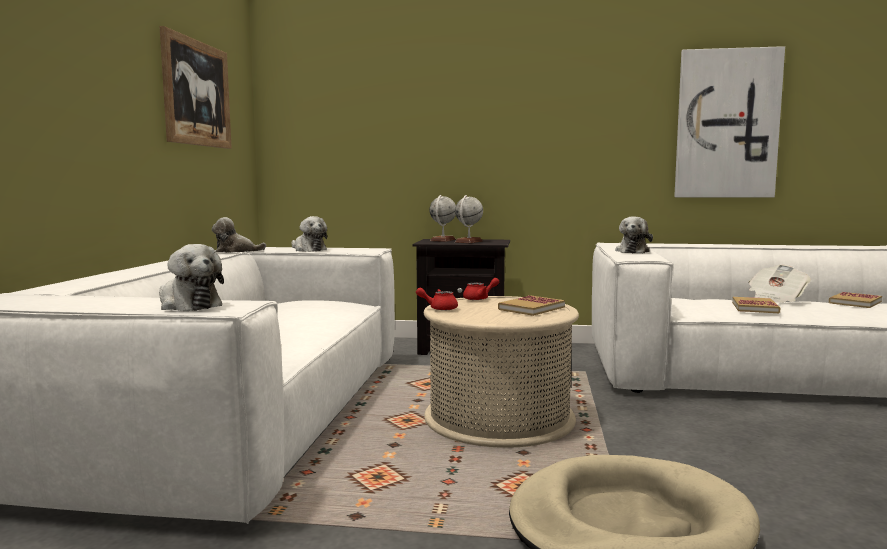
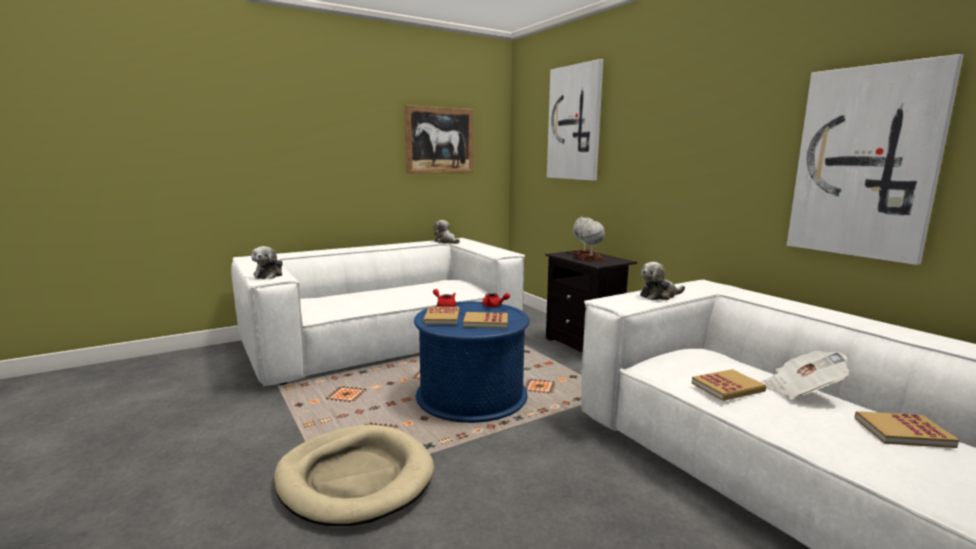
camera: 50 degrees right, 5 degrees up
plush toy [292,216,327,252] -> none
beige coffee table [424,296,579,448] -> blue coffee table [414,301,530,423]
none -> book [423,307,459,325]
none -> picture [547,59,603,181]

